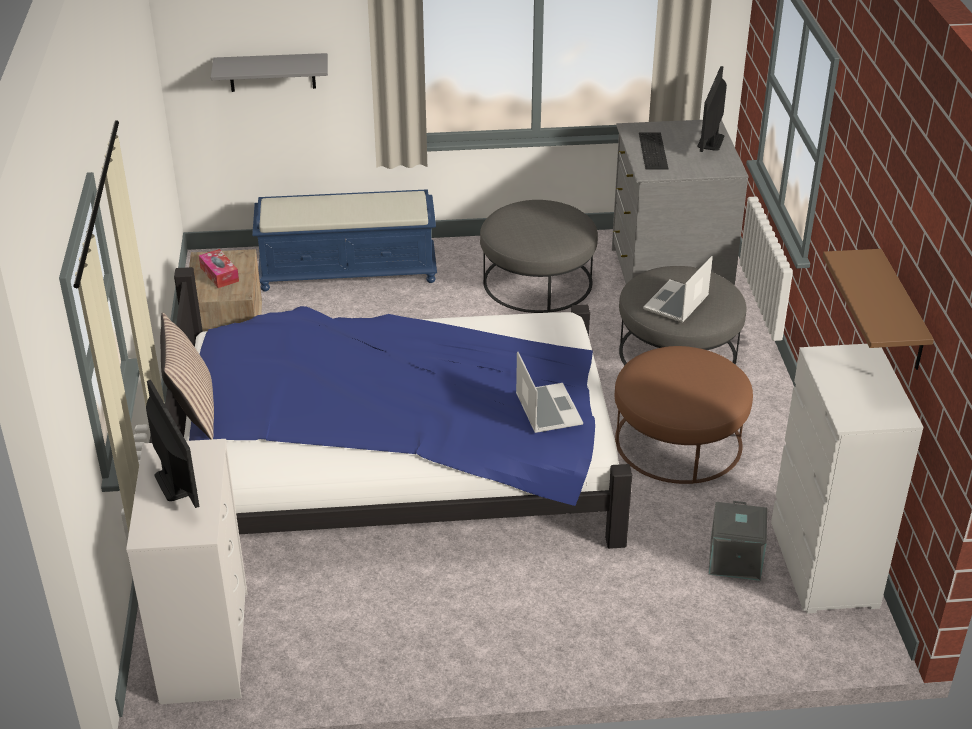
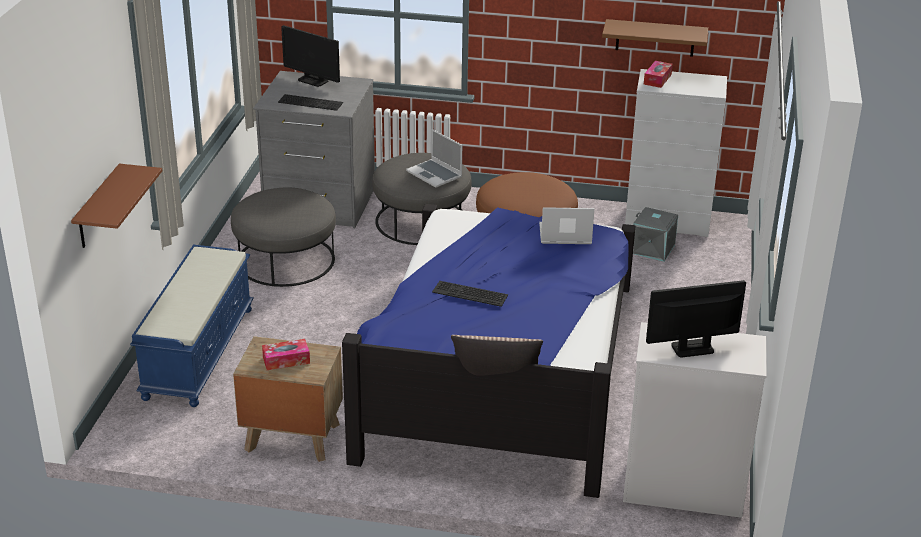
camera: 75 degrees left, 5 degrees down
grey shelf [211,53,328,92] -> brown shelf [71,164,162,248]
none -> keyboard [432,281,508,307]
none -> tissue box [644,61,673,88]

